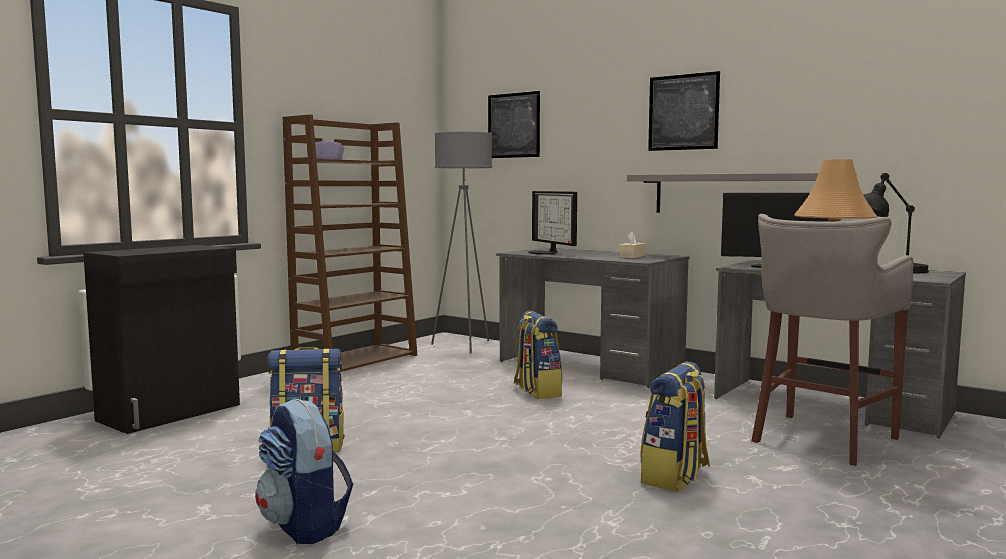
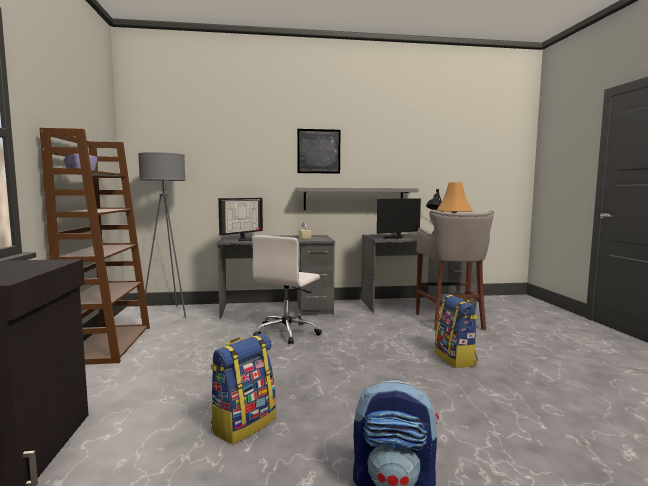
camera: 45 degrees left, 0 degrees up
picture [488,91,540,158] -> none
backpack [514,311,562,399] -> white office chair [252,235,322,344]
monitor [528,191,577,255] -> monitor turned 75 degrees counterclockwise [218,198,263,241]

